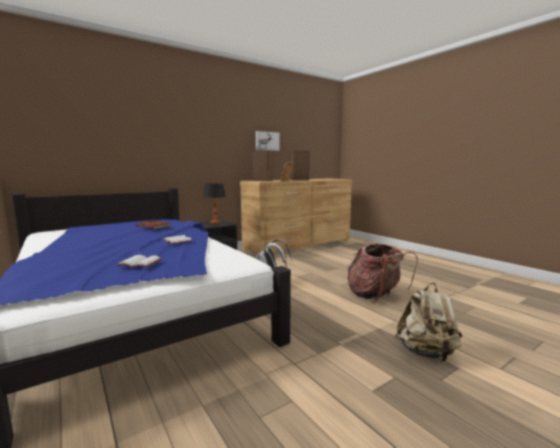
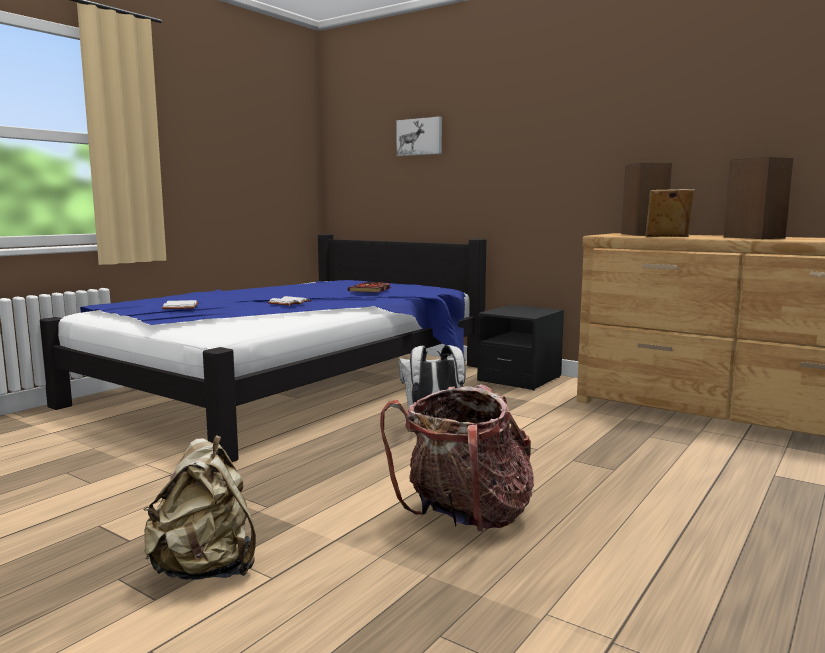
camera: 70 degrees right, 0 degrees up
table lamp [203,183,226,224] -> none
picture [256,131,280,151] -> picture moved to [397,116,442,156]

